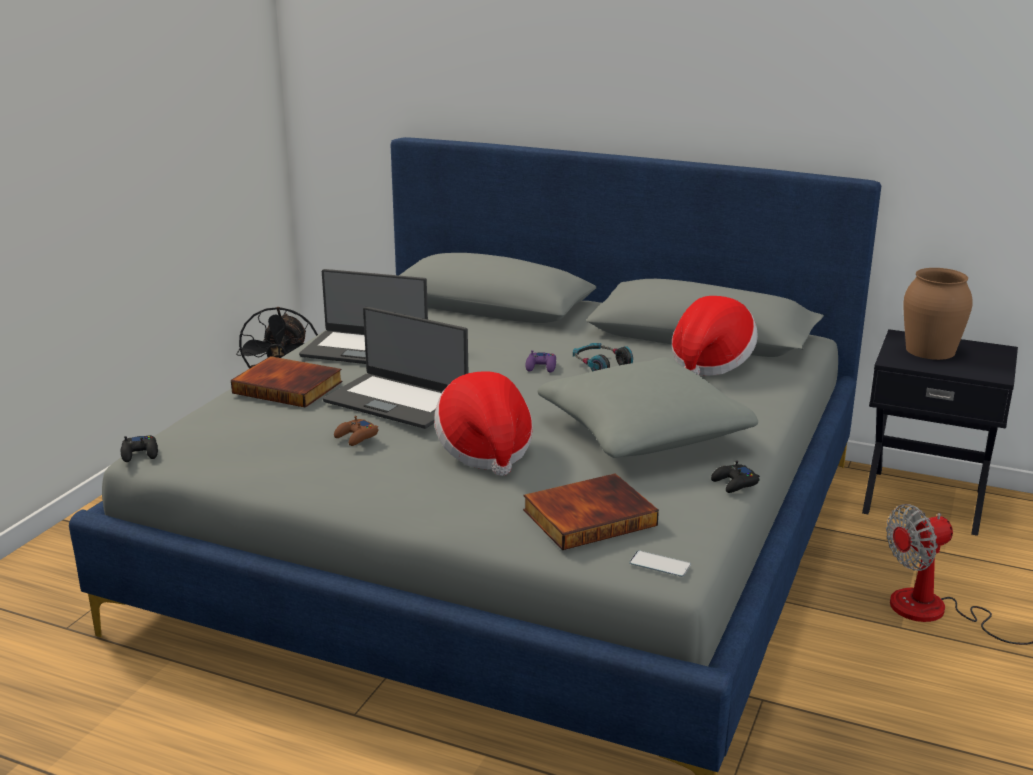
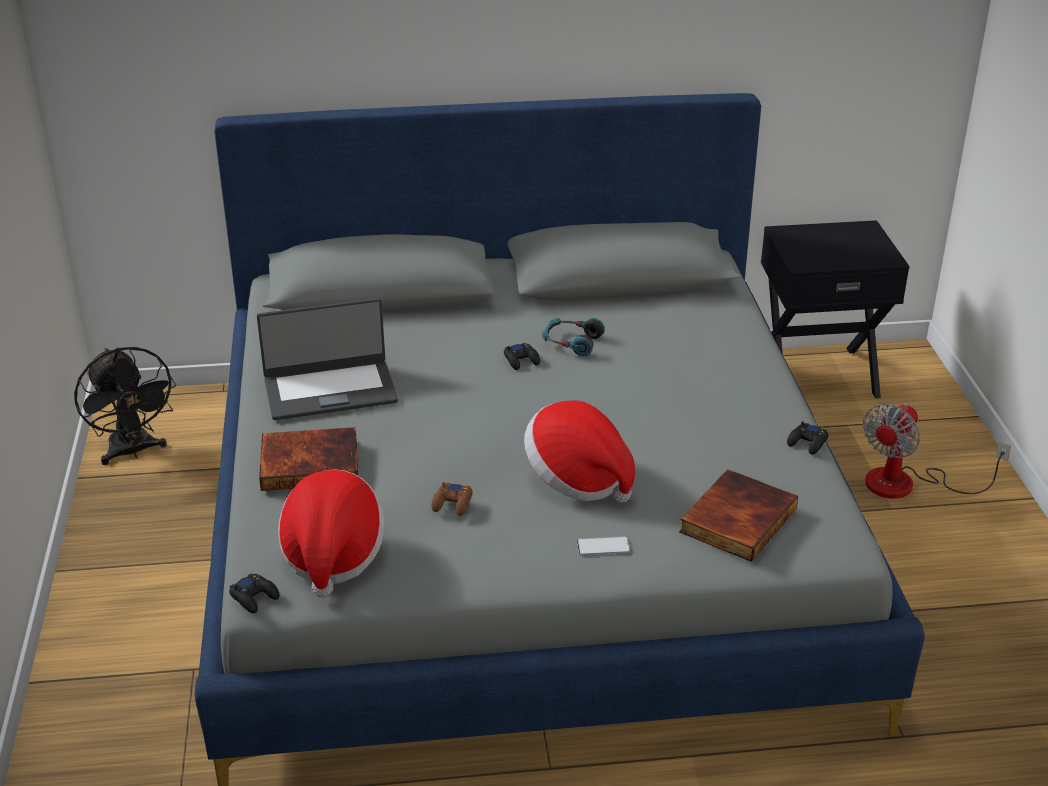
camera: 30 degrees left, 10 degrees up
laptop [323,307,468,429] -> none
purple game controller [525,350,556,373] -> black game controller [504,343,540,370]
grey pillow [537,357,758,458] -> none
phone [629,550,691,577] -> phone moved to [577,536,630,555]
hat [672,296,758,376] -> hat moved to [278,469,384,597]
brown vase [904,268,973,360] -> none

